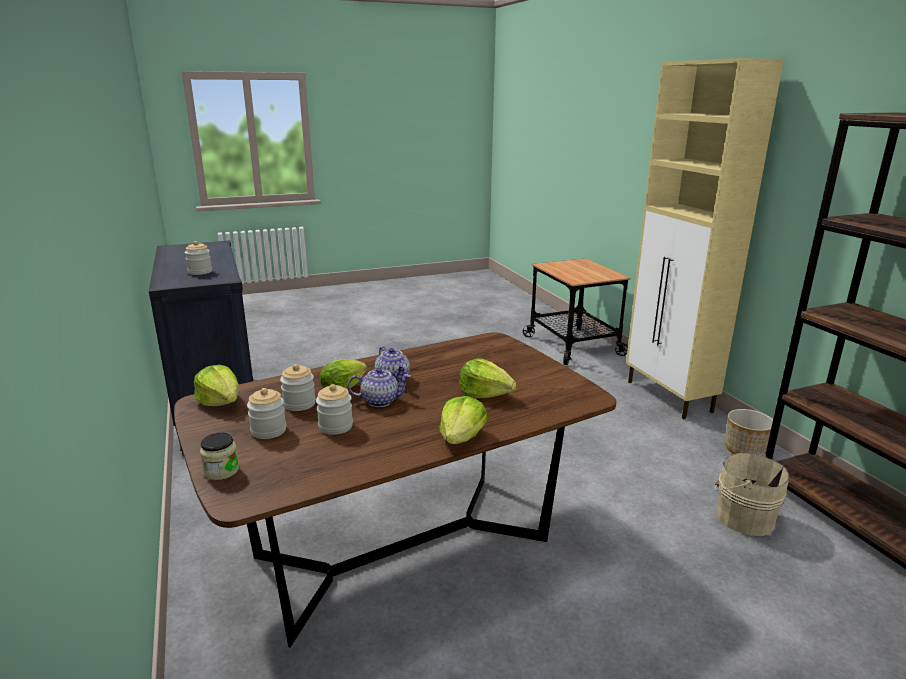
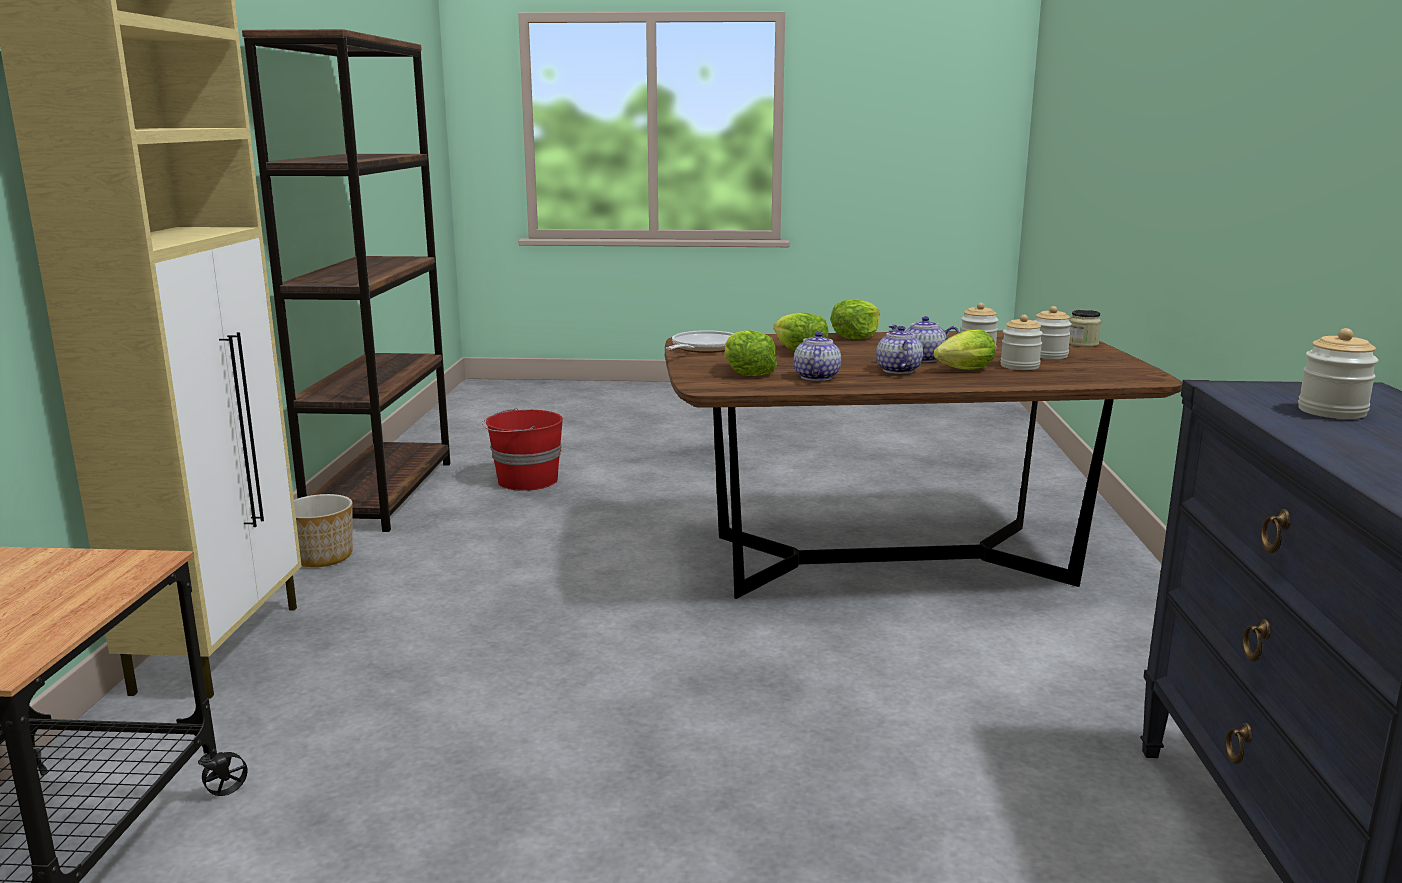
camera: 155 degrees left, 5 degrees down
lettuce [194,365,239,406] -> lettuce moved to [724,330,777,376]
beige bucket [714,453,789,536] -> none
none -> red bucket [482,408,563,491]
none -> frying pan [666,330,734,353]
none -> teapot [794,331,841,381]

